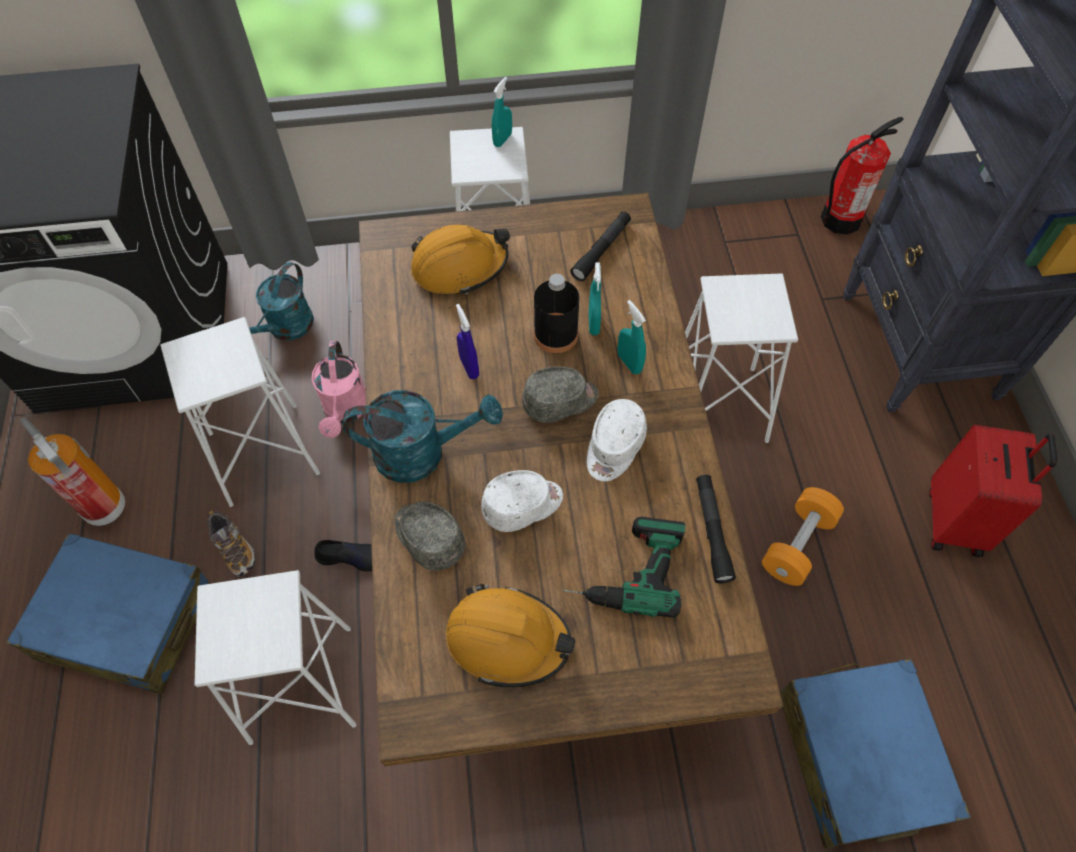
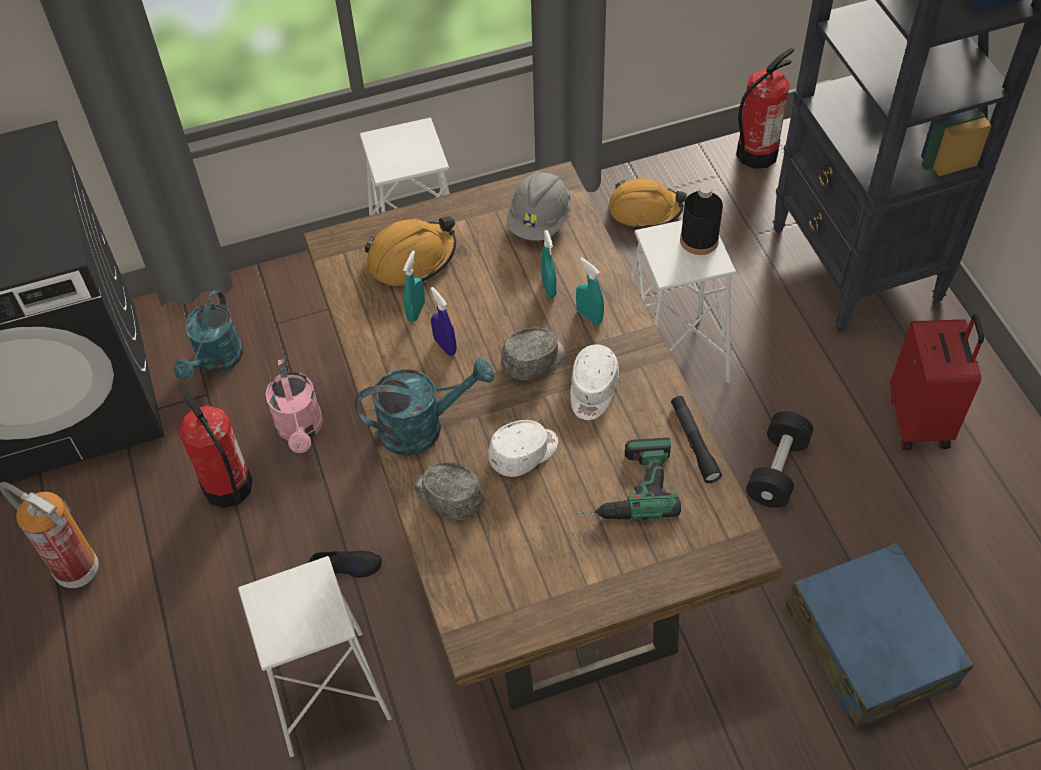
camera: 10 degrees left, 5 degrees down
blue suitcase [7,533,211,694] -> none
white stool [160,317,320,507] -> fire extinguisher [178,382,252,508]
shoe [207,510,255,577] -> none
orange hard hat [446,584,576,688] -> orange hard hat moved to [609,178,687,229]
turquoise spray bottle [491,77,512,147] -> turquoise spray bottle moved to [403,251,425,322]
black bottle [534,274,579,353] -> black bottle moved to [680,184,723,255]
black flashlight [570,212,631,281] -> grey hard hat [507,171,572,241]
orange dumbbell [762,487,844,586] -> black dumbbell [746,411,813,508]

